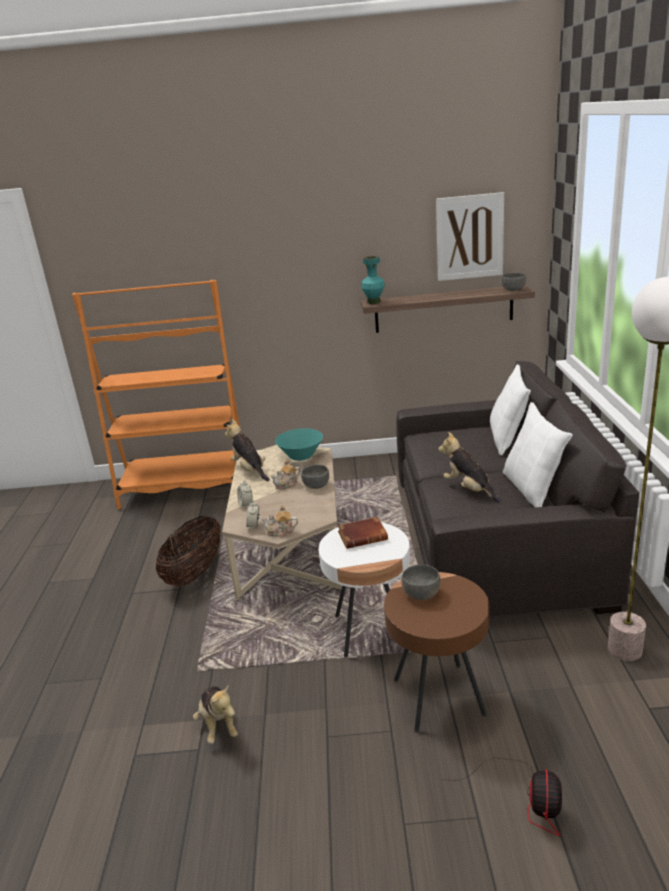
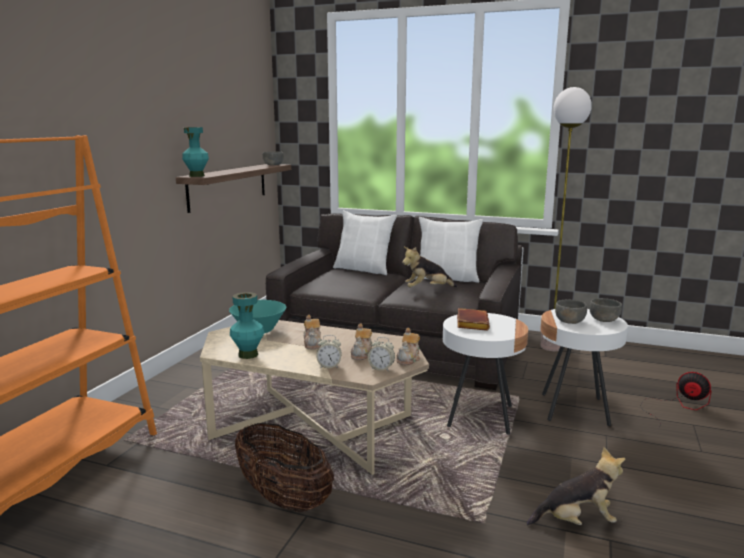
camera: 70 degrees left, 10 degrees down
plush toy [225,419,270,481] -> turquoise vase [230,292,264,359]
grey bowl [301,465,329,489] -> grey bowl moved to [589,298,622,322]
brown side table [384,572,490,732] -> white side table [540,309,628,426]
picture [436,192,504,281] -> none
none -> teapot [351,323,372,360]

